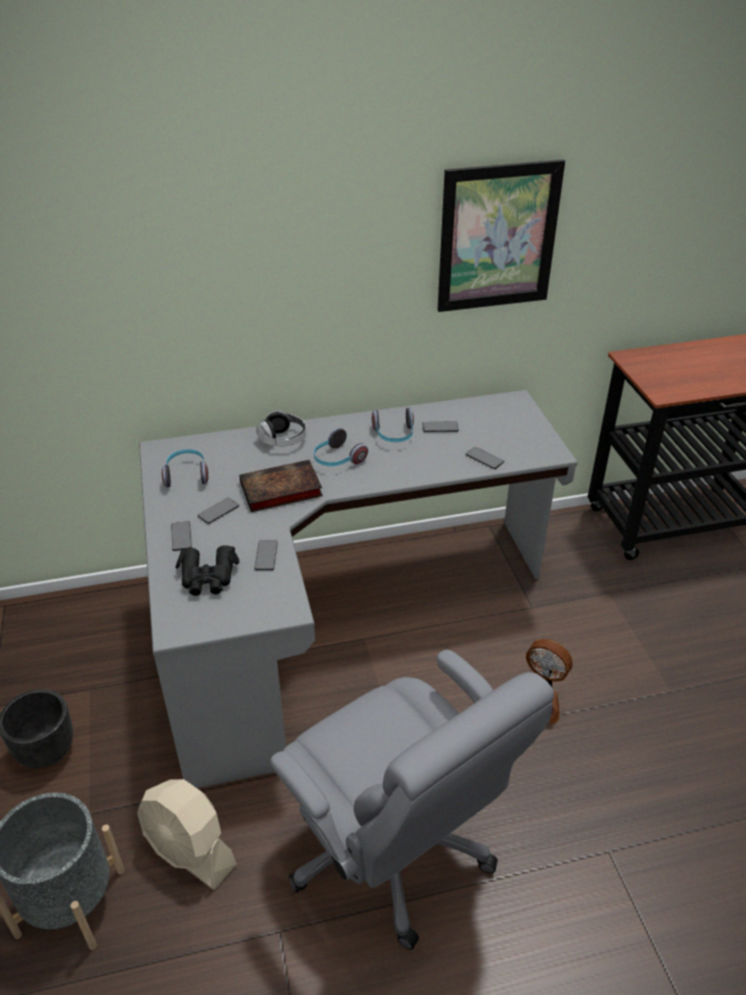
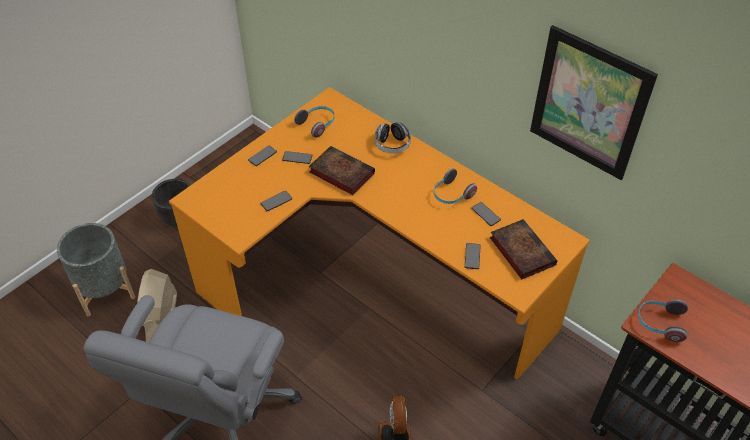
camera: 55 degrees right, 10 degrees up
grey desk [139,390,578,788] -> orange desk [169,87,590,380]
black binoculars [176,545,239,596] -> none
headphones [314,428,368,466] -> headphones moved to [638,300,688,342]
none -> book [490,219,557,279]

